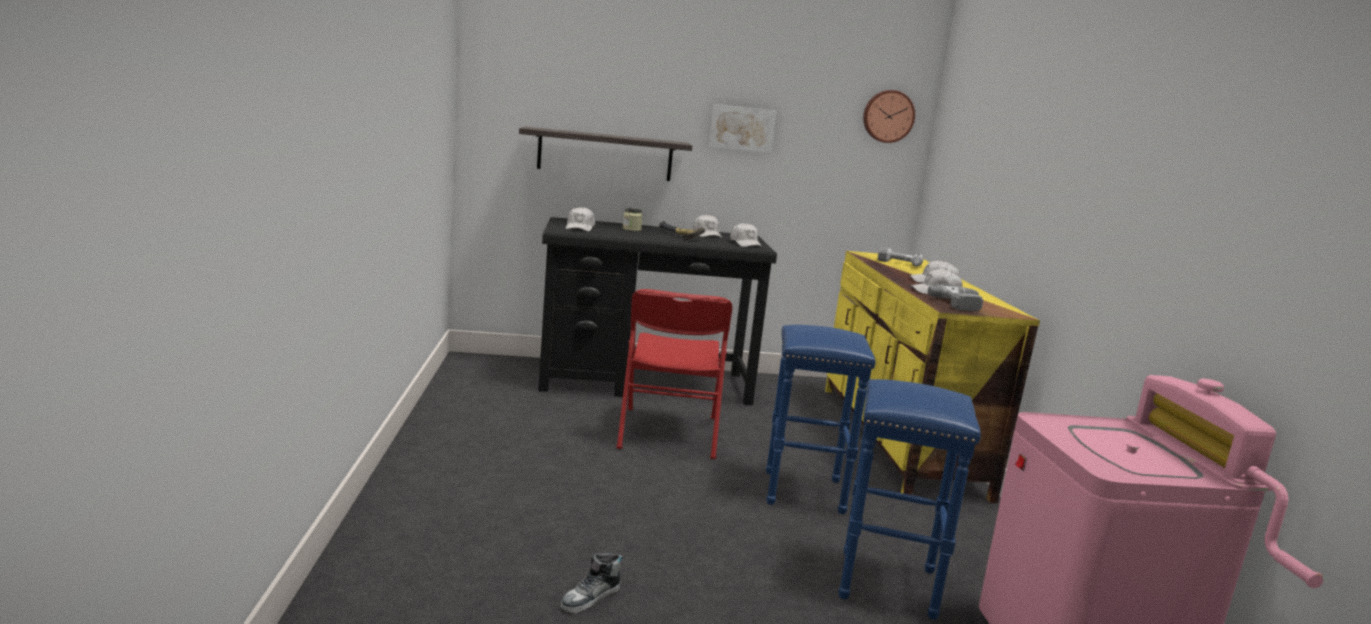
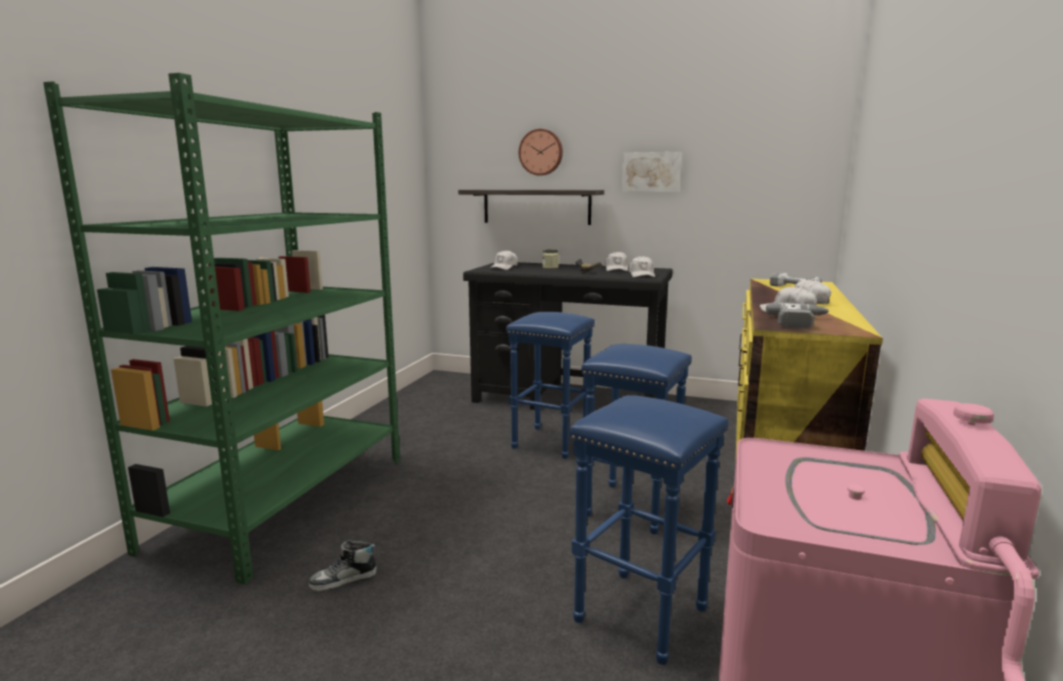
camera: 25 degrees right, 0 degrees up
red chair [616,289,732,459] -> blue stool [506,312,595,459]
wall clock [863,90,915,143] -> wall clock moved to [519,129,563,176]
none -> green bookcase [43,73,400,584]

